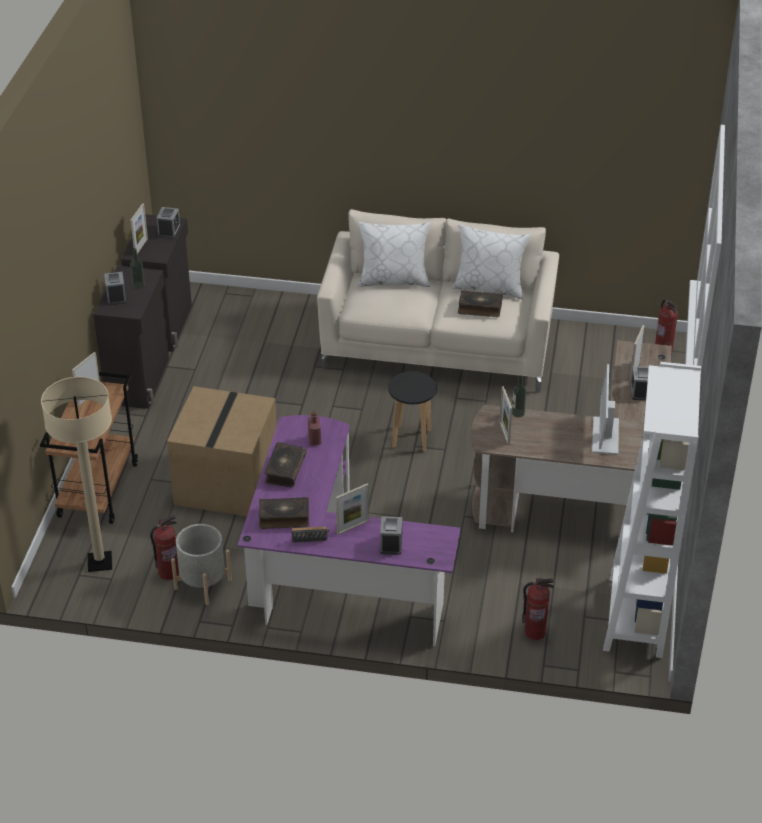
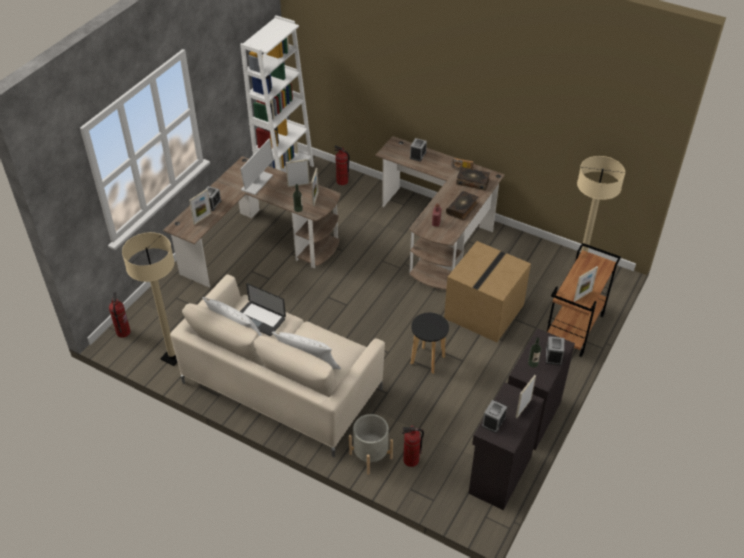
camera: 160 degrees left, 5 degrees up
fire extinguisher [150,515,179,580] -> fire extinguisher moved to [402,426,424,467]
grey planter [171,524,232,605] -> grey planter moved to [349,414,393,475]
purple desk [238,415,461,646] -> brown desk [375,136,505,290]
picture frame [336,484,369,535] -> picture frame moved to [286,159,310,187]
black stool [388,371,437,452] -> black stool moved to [411,313,449,374]
book [458,290,503,317] -> laptop [240,283,286,336]
none -> beige floor lamp [122,232,177,366]

